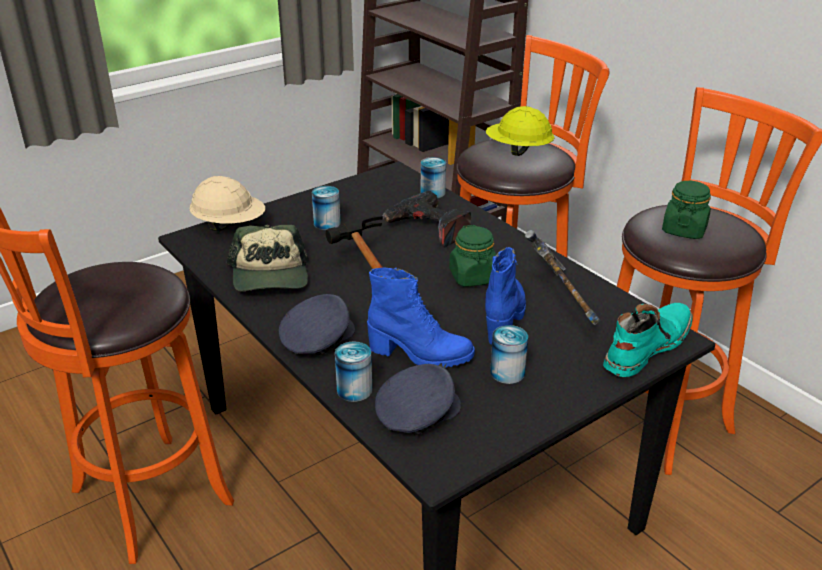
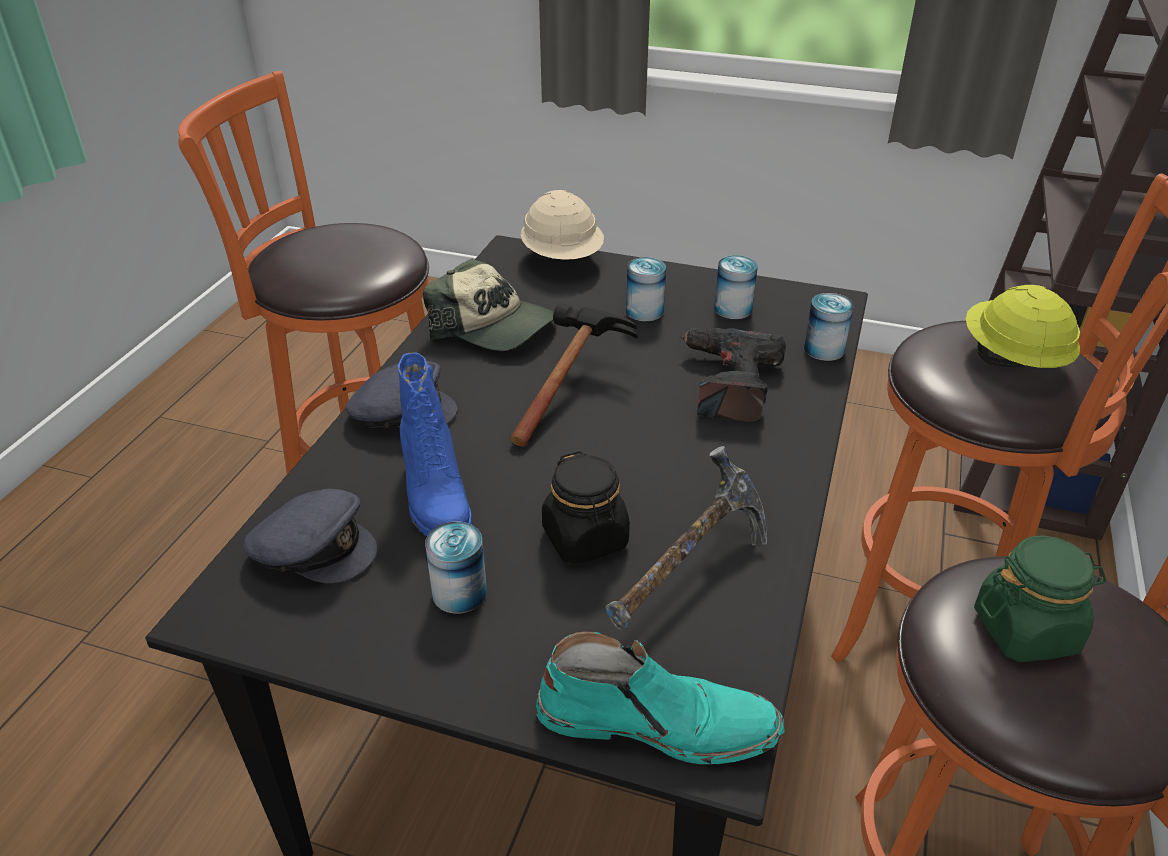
camera: 55 degrees right, 5 degrees up
cap [227,225,309,292] -> cap turned 105 degrees counterclockwise [423,259,554,351]
can [335,342,372,402] -> can moved to [714,255,758,319]
green jar [449,225,496,287] -> none
blue boot [485,247,526,344] -> black jar [542,451,630,564]

